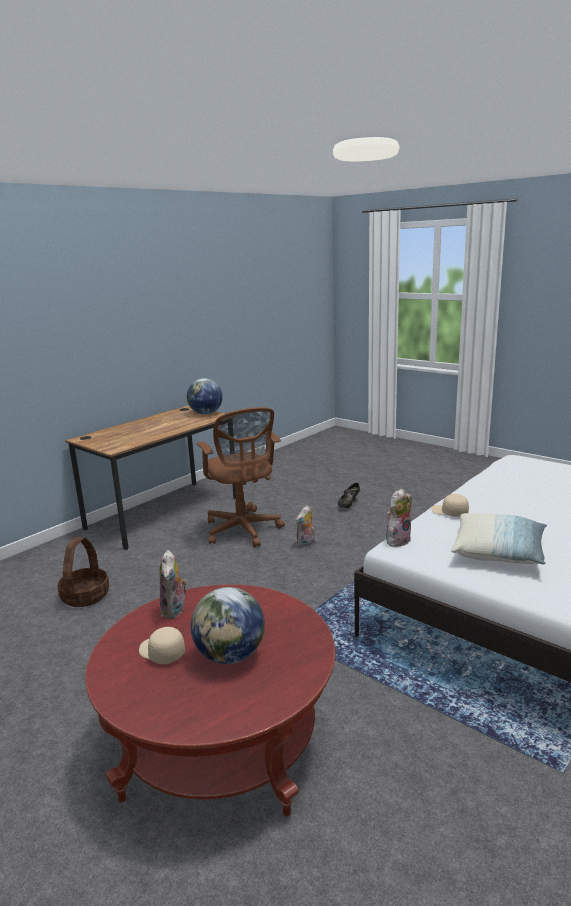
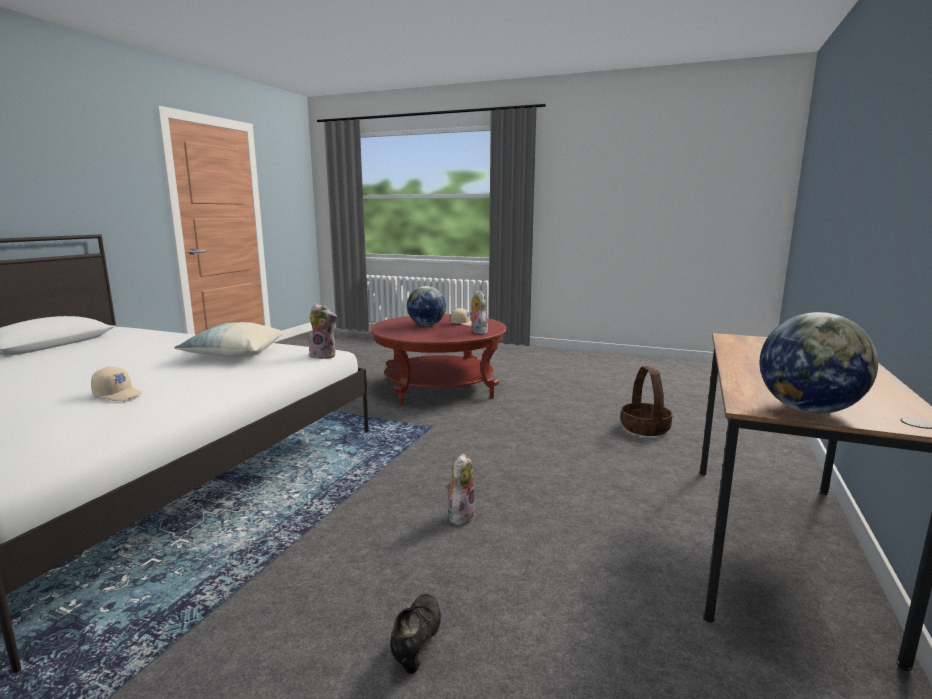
camera: 160 degrees right, 5 degrees down
brown office chair [197,407,285,547] -> none
plush toy [386,489,412,547] -> plush toy turned 105 degrees counterclockwise [309,304,338,359]
beige cap [431,494,469,517] -> beige cap moved to [91,367,142,401]

